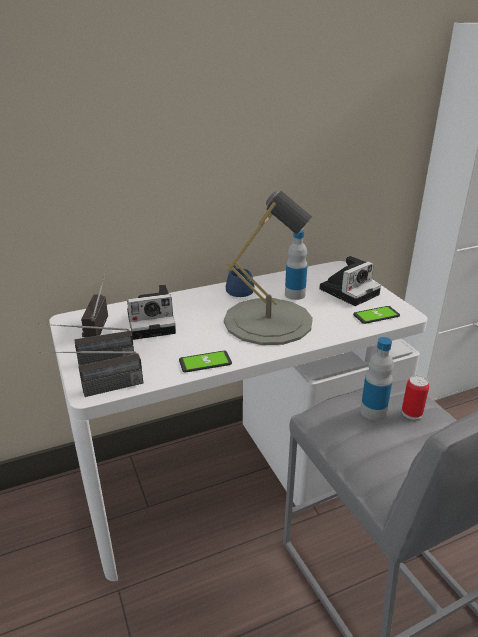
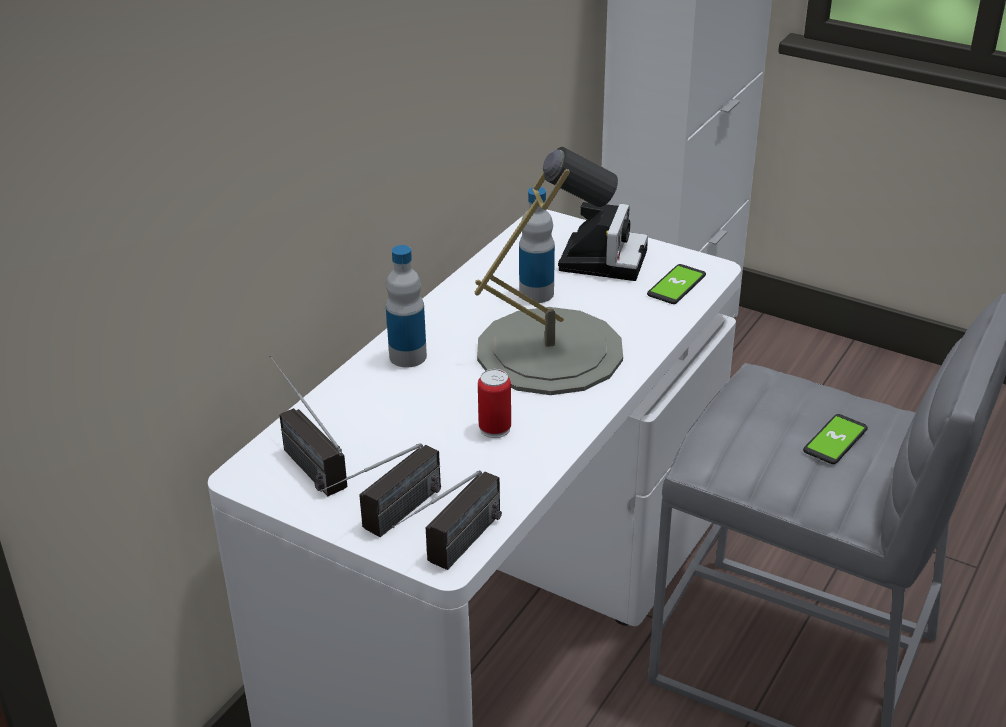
camera: 35 degrees left, 5 degrees up
camera [127,285,176,340] -> none
phone [179,351,232,372] -> phone moved to [803,414,868,464]
blue mug [226,265,254,297] -> none
bottle [360,337,394,420] -> bottle moved to [386,245,427,367]
can [402,375,429,420] -> can moved to [478,369,511,438]

